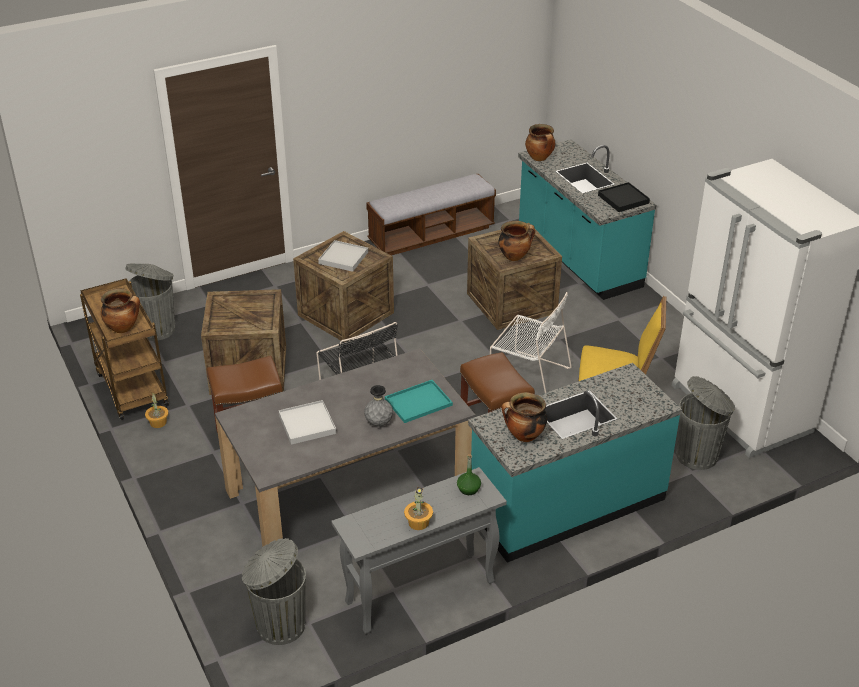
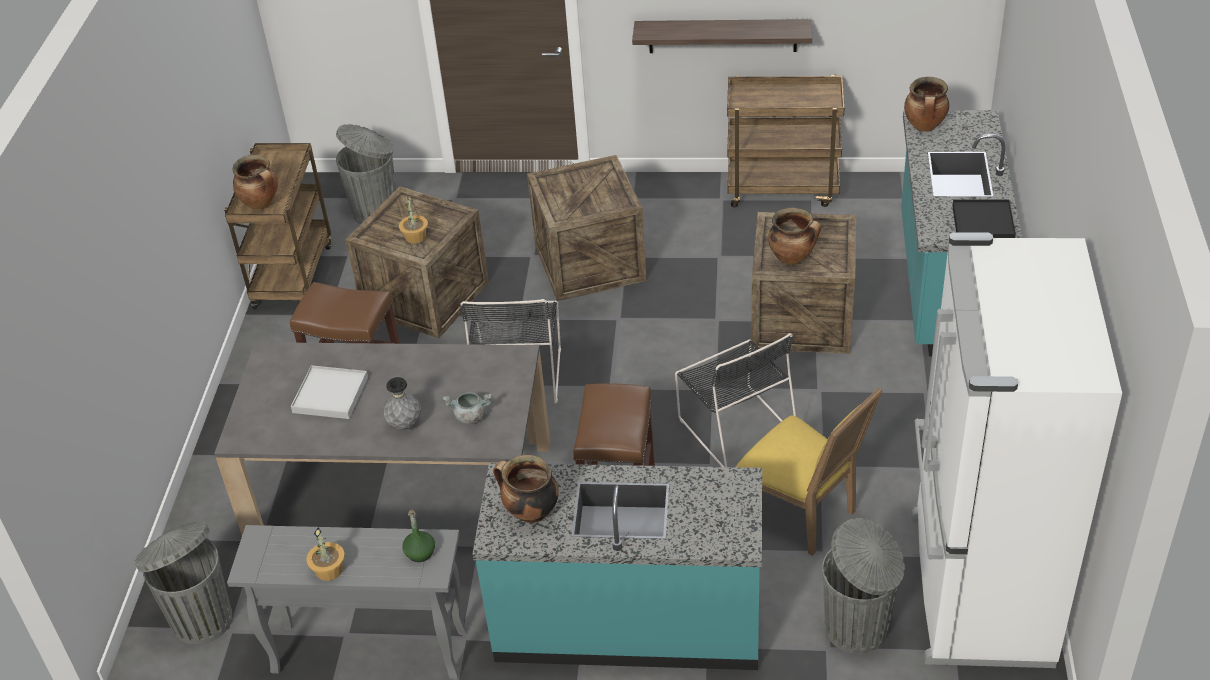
camera: 35 degrees right, 5 degrees up
potted plant [145,392,169,428] -> potted plant moved to [399,196,428,244]
white tray [318,240,368,272] -> none
bench [366,174,496,255] -> brown cart [727,75,845,208]
turquoise tray [385,380,453,423] -> grey cooking pot [443,392,492,424]
white chair [490,292,572,393] -> black chair [675,333,796,467]
none -> shelf [632,19,812,53]

